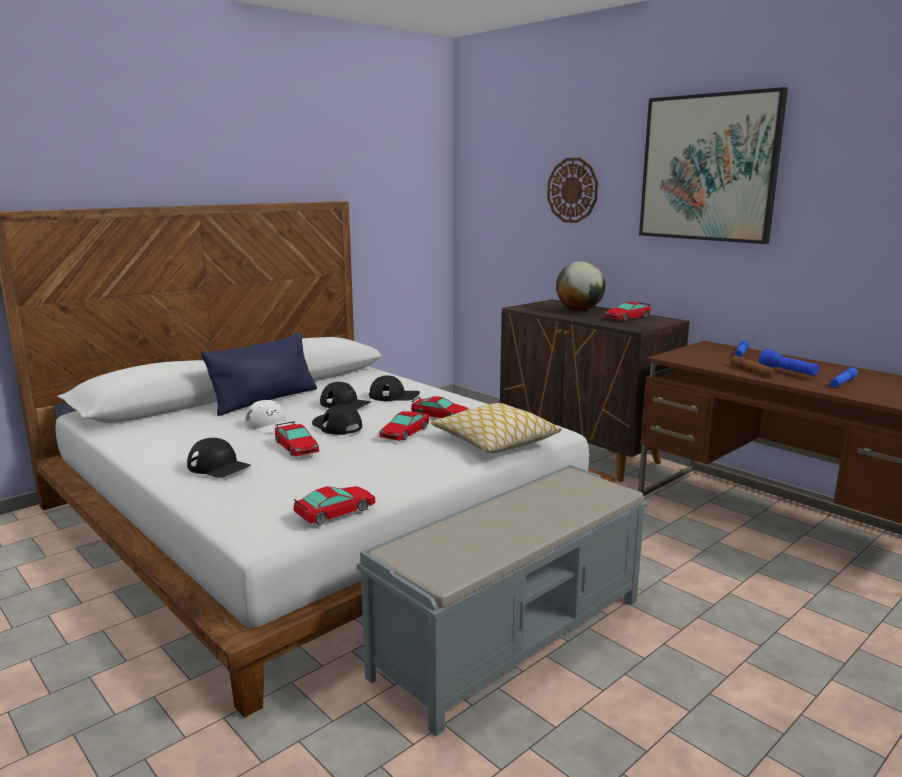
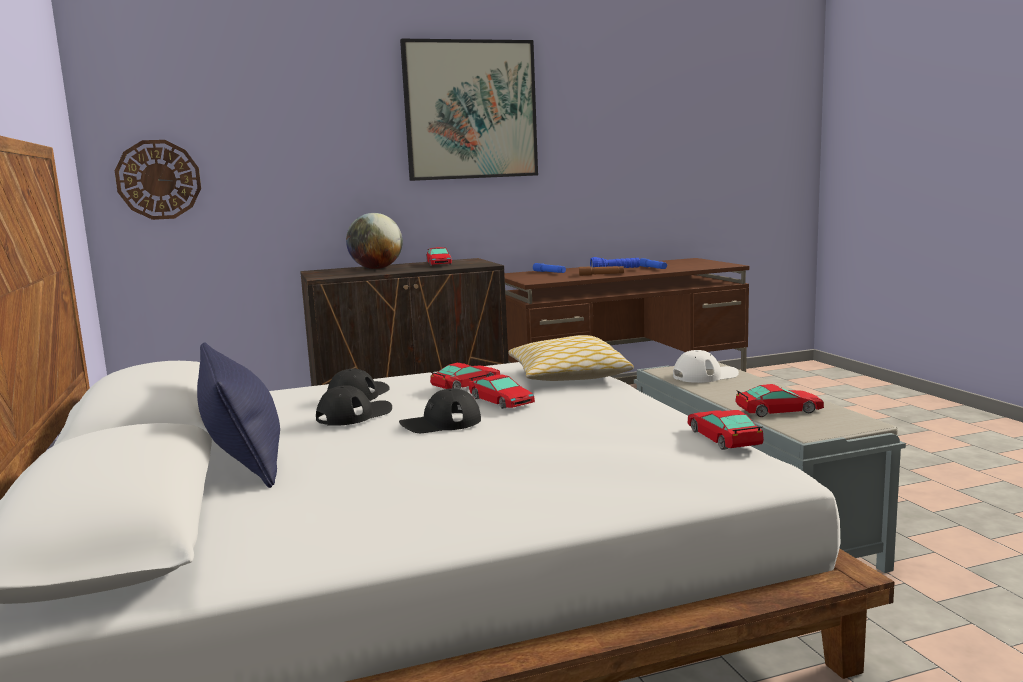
camera: 65 degrees left, 5 degrees down
black cap [187,438,251,478] -> none
white cap [245,400,292,434] -> white cap moved to [673,350,739,383]
toy car [275,421,319,456] -> toy car moved to [735,384,824,417]
wall clock [547,158,598,223] -> wall clock moved to [115,140,201,220]

